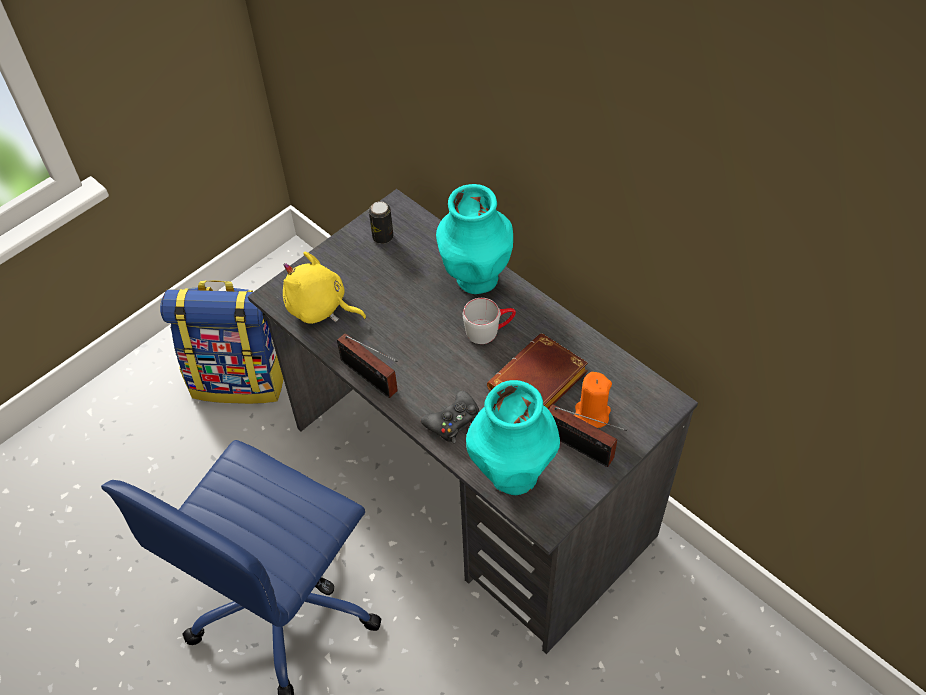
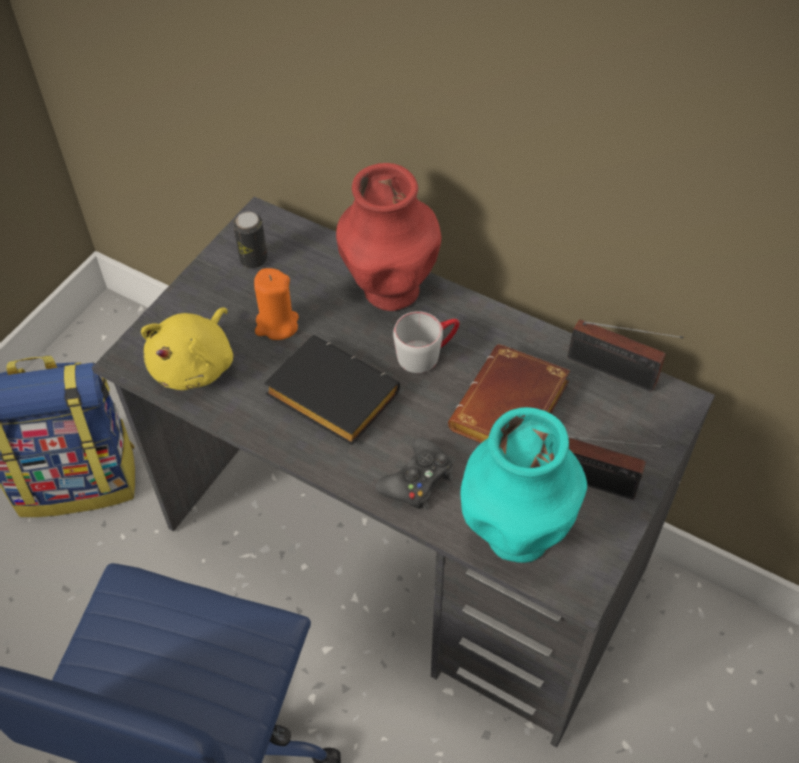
camera: 15 degrees left, 0 degrees up
yellow plush toy [283,252,366,324] -> yellow plush toy turned 75 degrees counterclockwise [141,307,233,390]
radio [337,333,398,398] -> radio moved to [568,319,683,392]
turquoise vase [436,184,513,294] -> red vase [336,163,441,311]
orange candle [574,372,612,428] -> orange candle moved to [254,268,299,340]
none -> black book [264,335,400,445]

